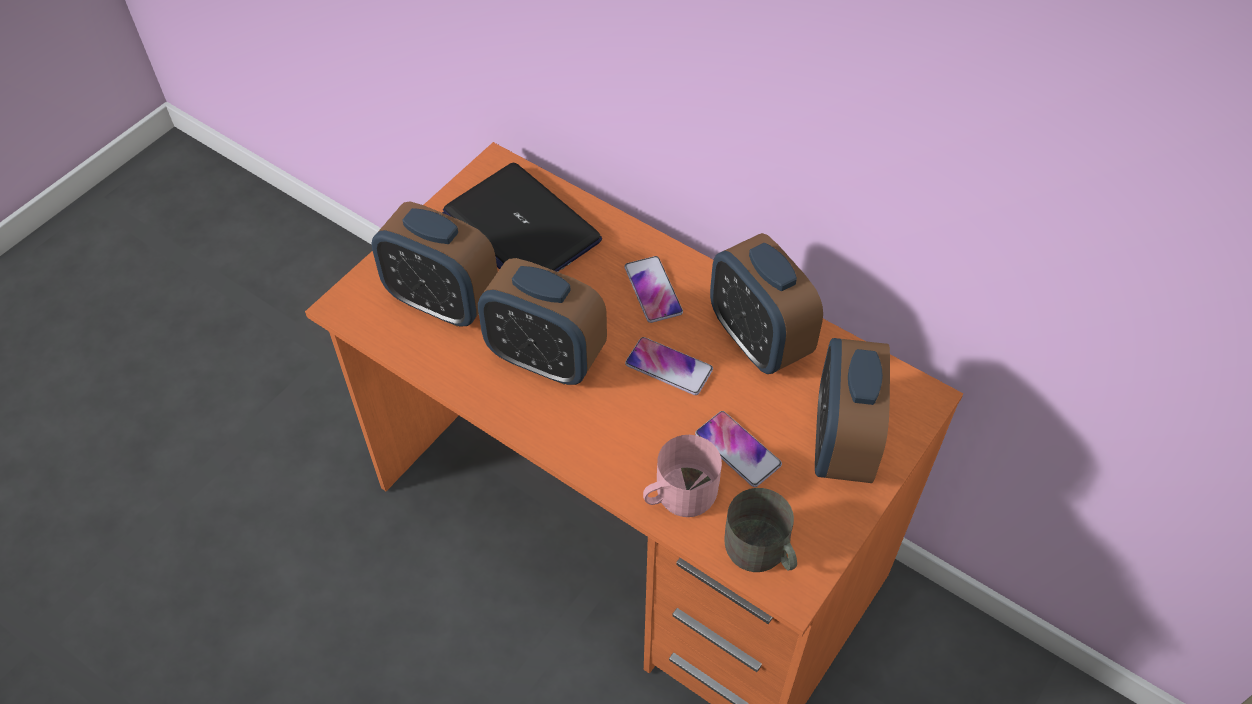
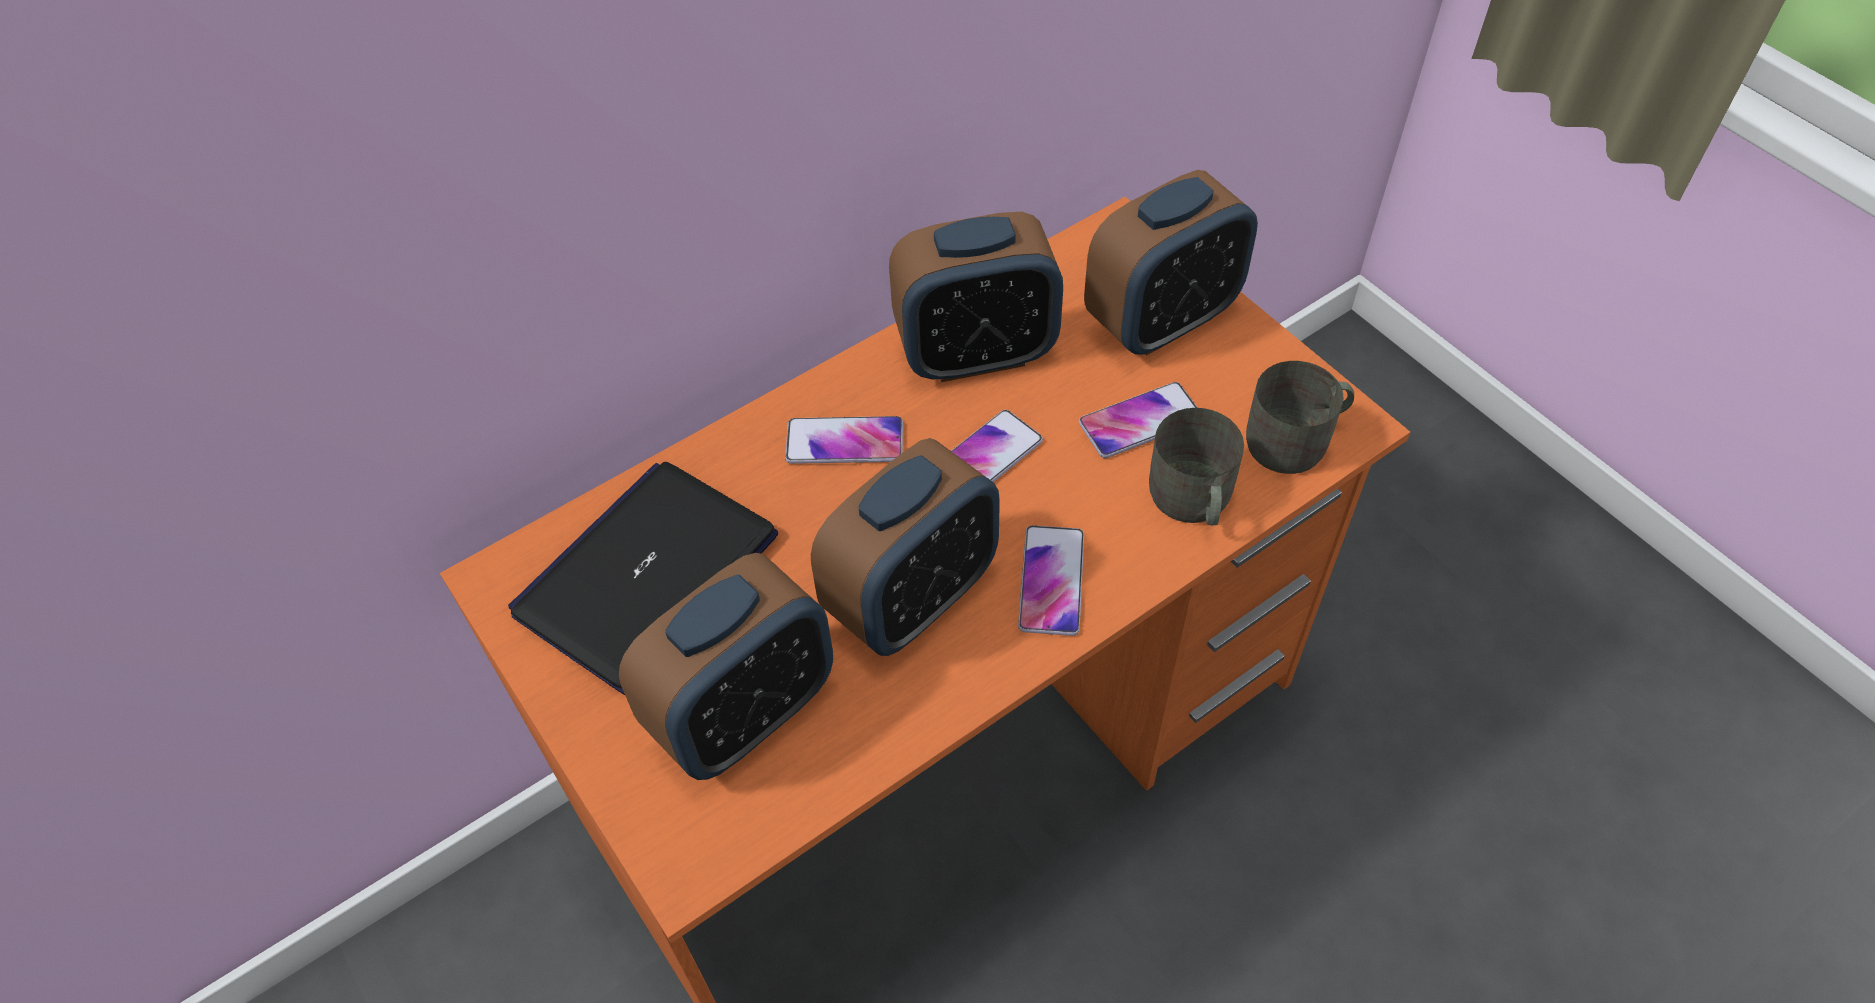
camera: 70 degrees left, 0 degrees up
laptop [442,163,602,272] -> laptop turned 150 degrees clockwise [508,462,778,695]
pink mug [643,435,722,517] -> grey mug [1149,408,1244,526]
alarm clock [815,338,890,483] -> alarm clock turned 60 degrees counterclockwise [1084,170,1258,355]
none -> phone [1018,525,1084,636]

